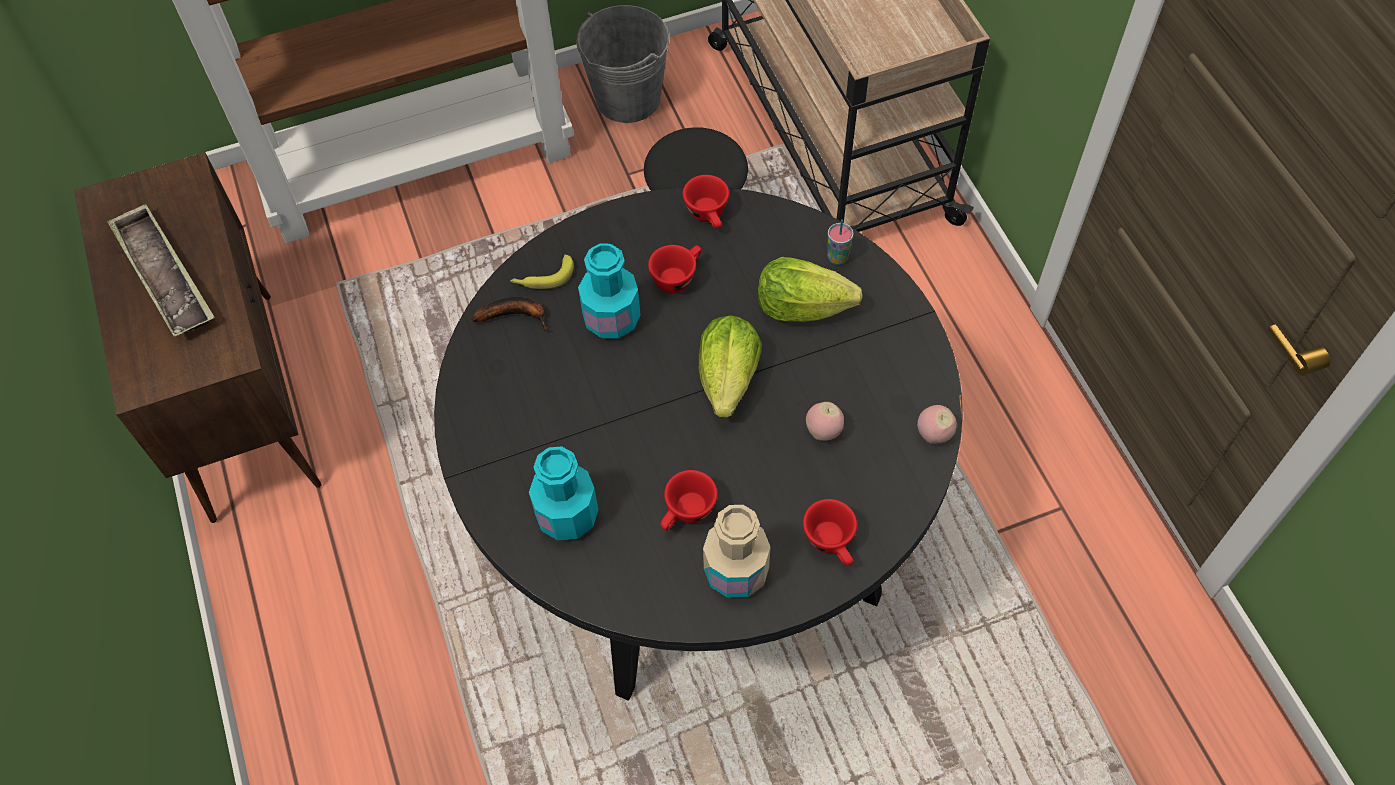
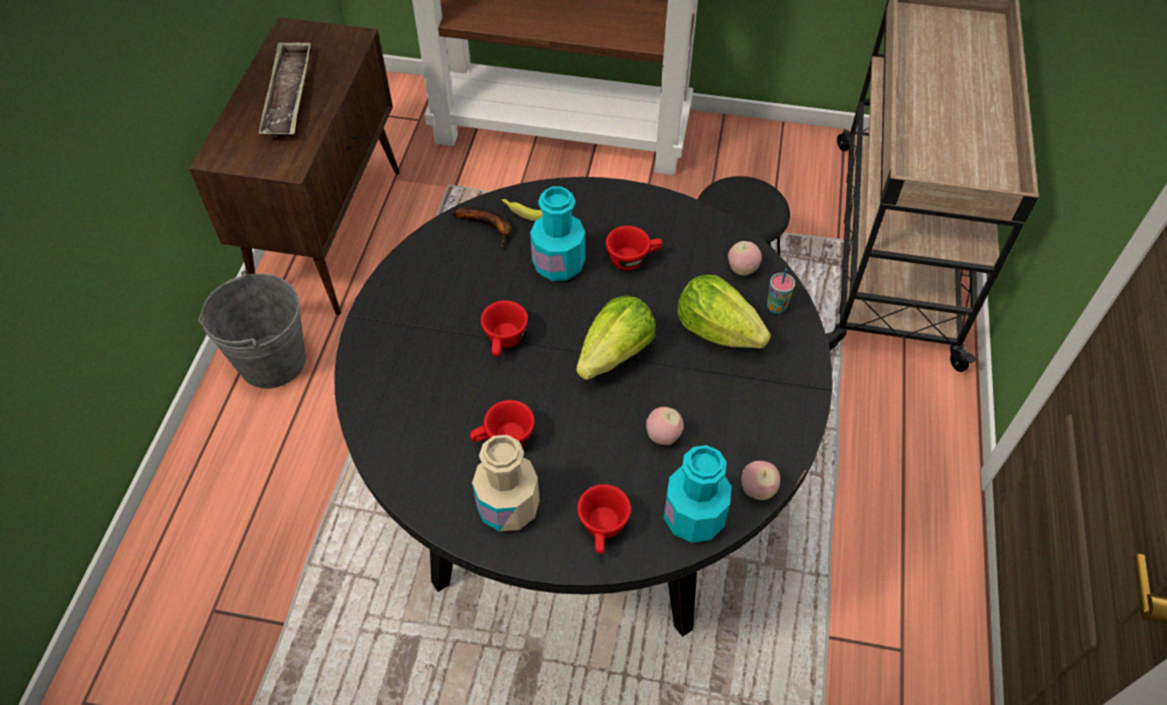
camera: 30 degrees right, 5 degrees down
turquoise bottle [529,447,599,540] -> turquoise bottle moved to [664,445,732,543]
grey bucket [576,5,669,123] -> grey bucket moved to [198,271,306,389]
red cup [683,175,729,229] -> red cup moved to [481,300,528,357]
none -> apple [728,241,762,276]

